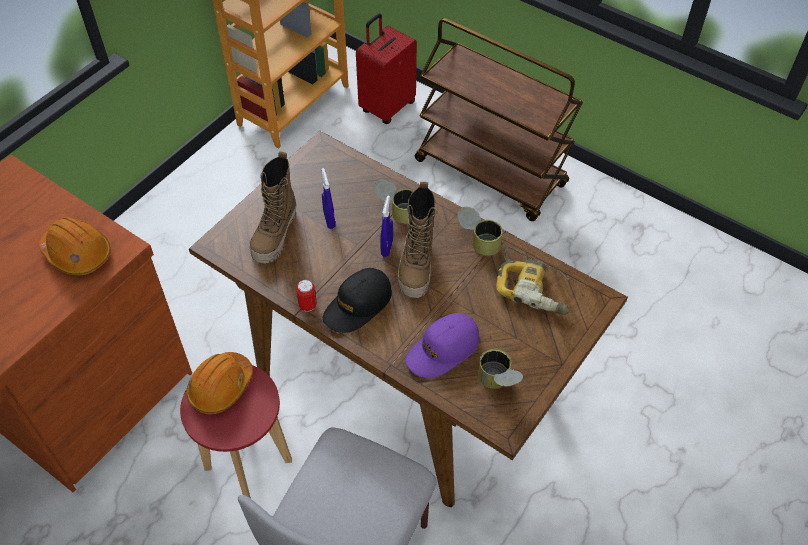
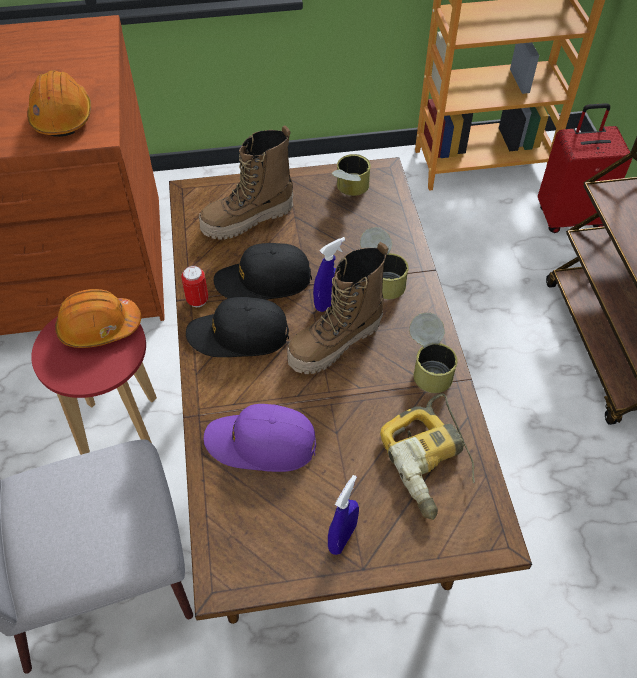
camera: 45 degrees right, 0 degrees up
blue spray bottle [322,168,335,229] -> blue spray bottle moved to [328,475,359,555]
can [478,349,523,389] -> can moved to [332,154,371,196]
none -> black cap [214,243,312,300]

